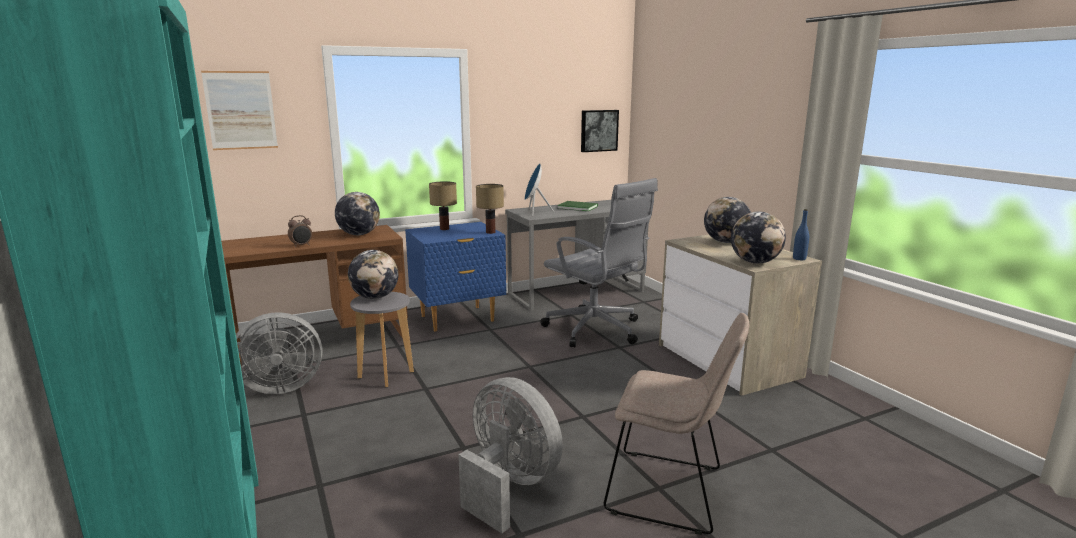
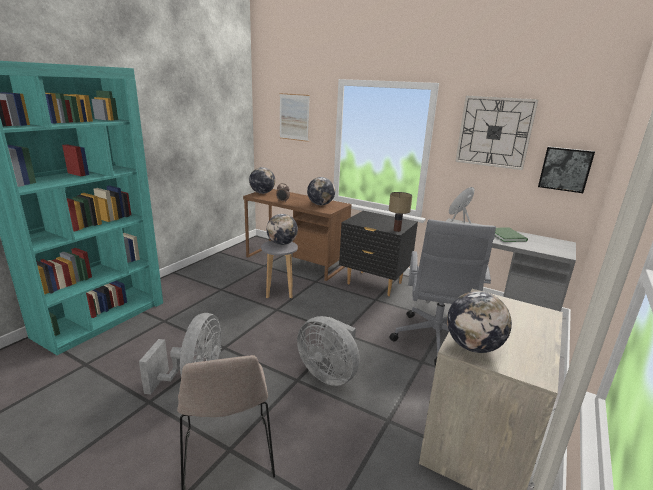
camera: 55 degrees right, 5 degrees up
grey fan [236,312,322,394] -> grey fan moved to [297,316,360,386]
blue nightstand [405,222,506,332] -> black nightstand [339,211,418,296]
table lamp [429,181,457,230] -> none
globe [704,197,751,243] -> globe moved to [249,167,275,194]
blue bottle [793,209,809,260] -> none
none -> wall clock [455,96,539,170]

